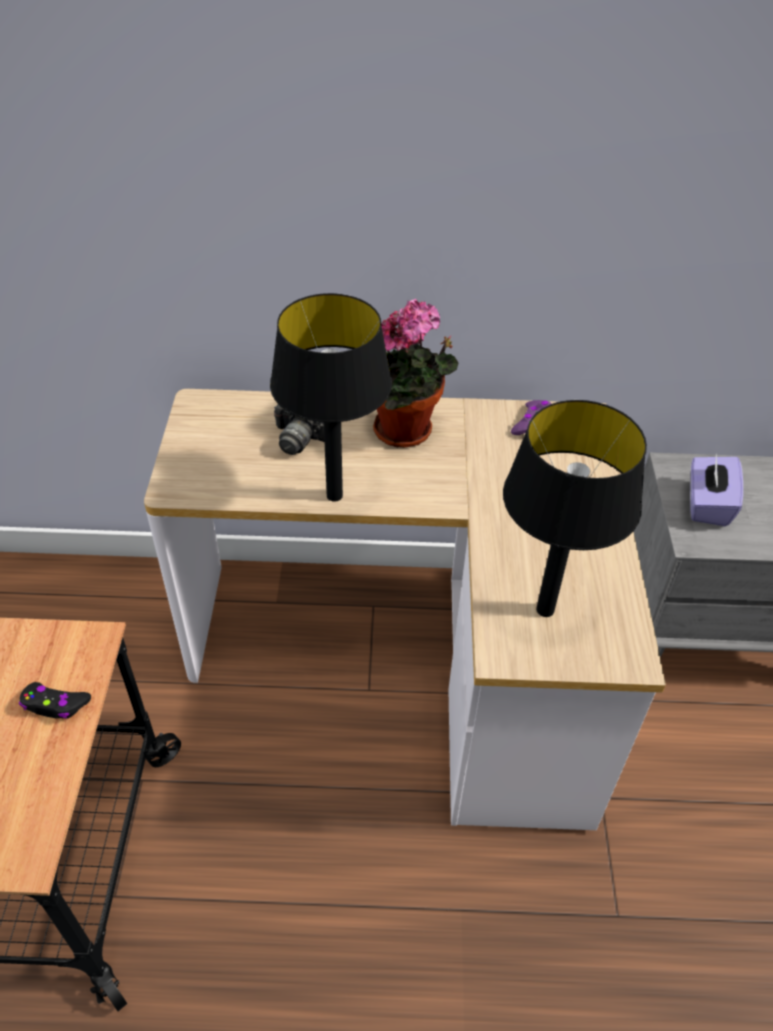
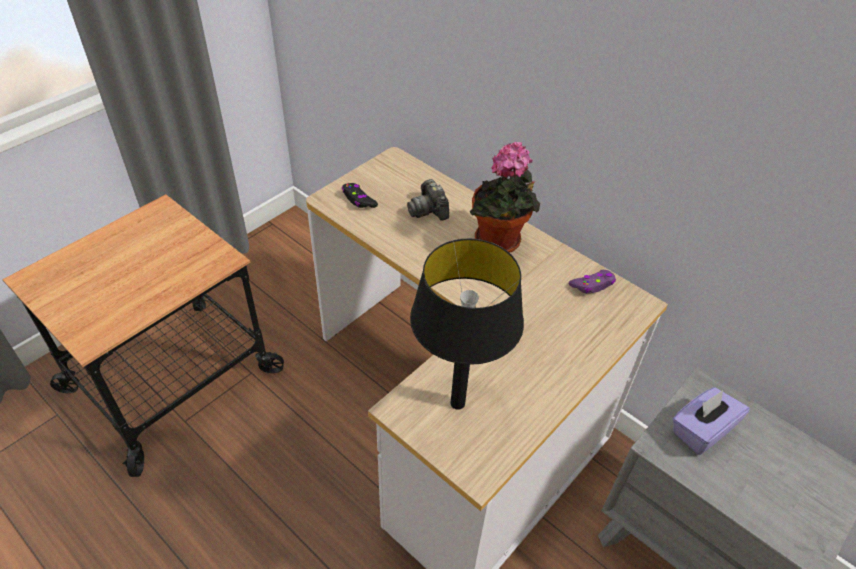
camera: 40 degrees right, 0 degrees up
black game controller [19,682,91,719] -> black game controller moved to [342,183,378,208]
black table lamp [270,293,392,502] -> none

